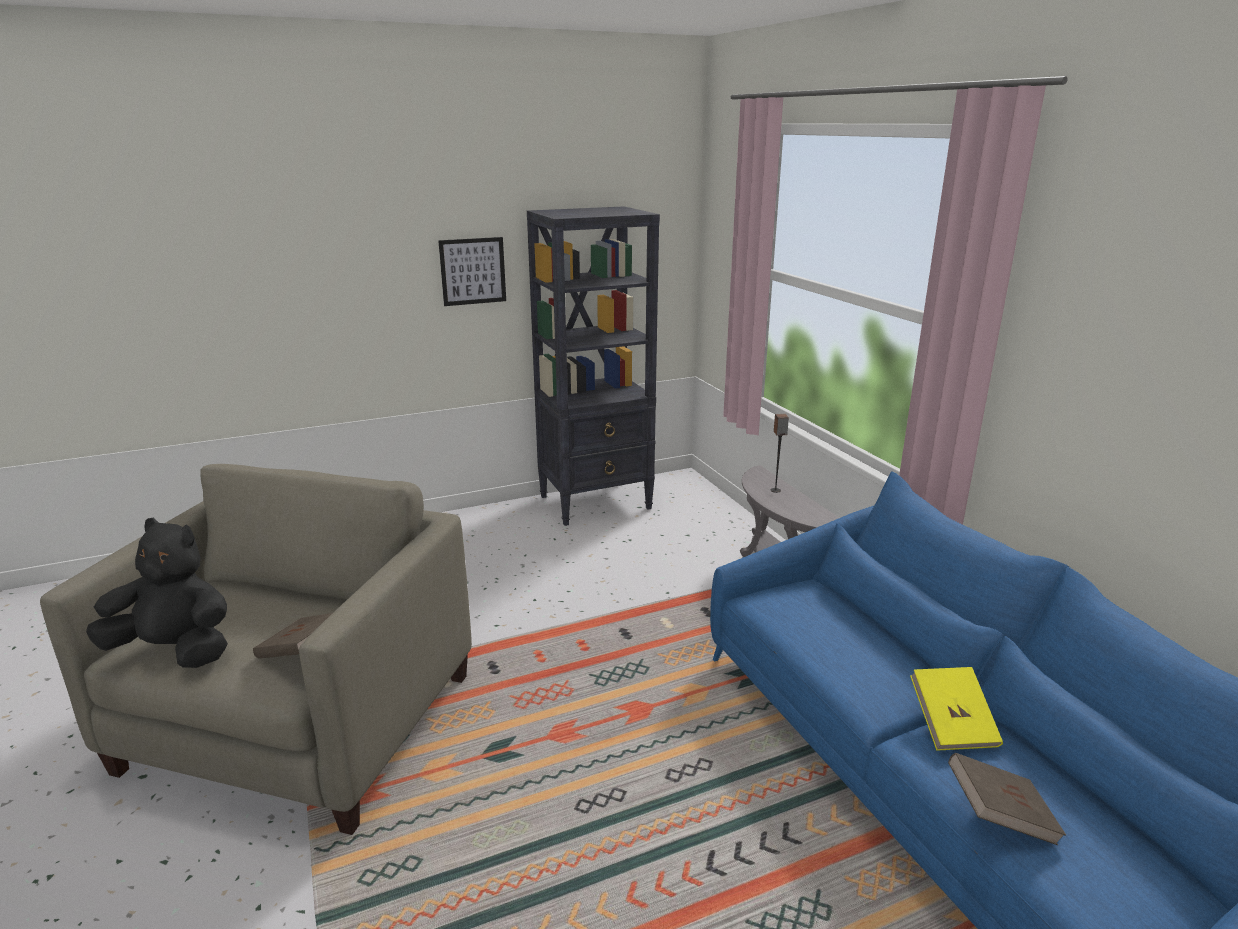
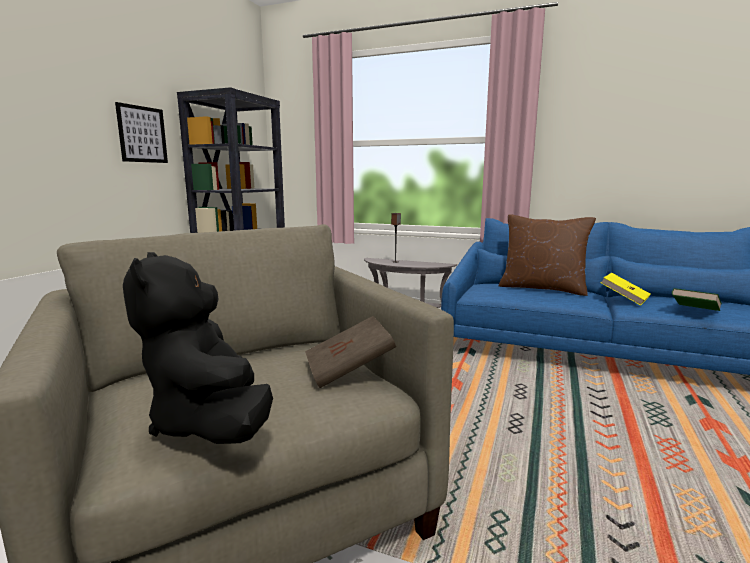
camera: 45 degrees left, 10 degrees down
black plush toy [86,518,228,668] -> black plush toy turned 75 degrees counterclockwise [123,252,273,444]
brown book [948,753,1066,845] -> green book [672,288,722,311]
none -> brown pillow [499,215,596,296]

